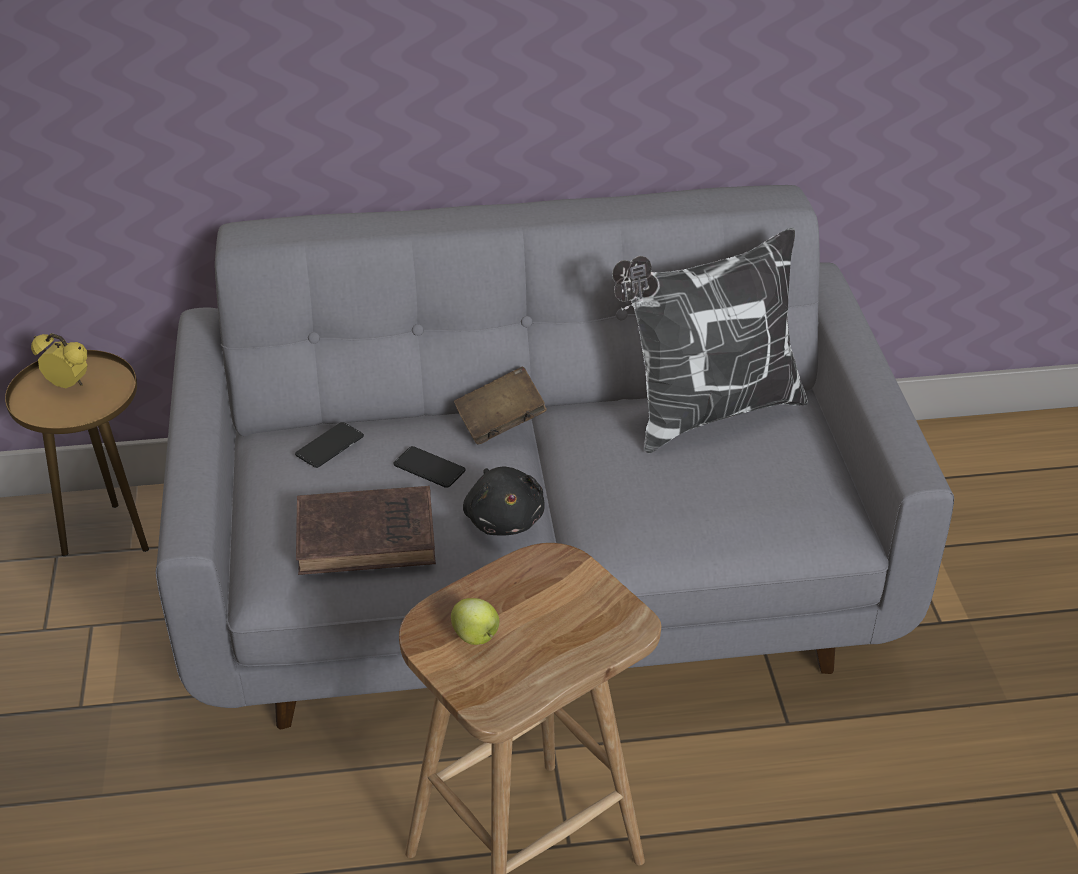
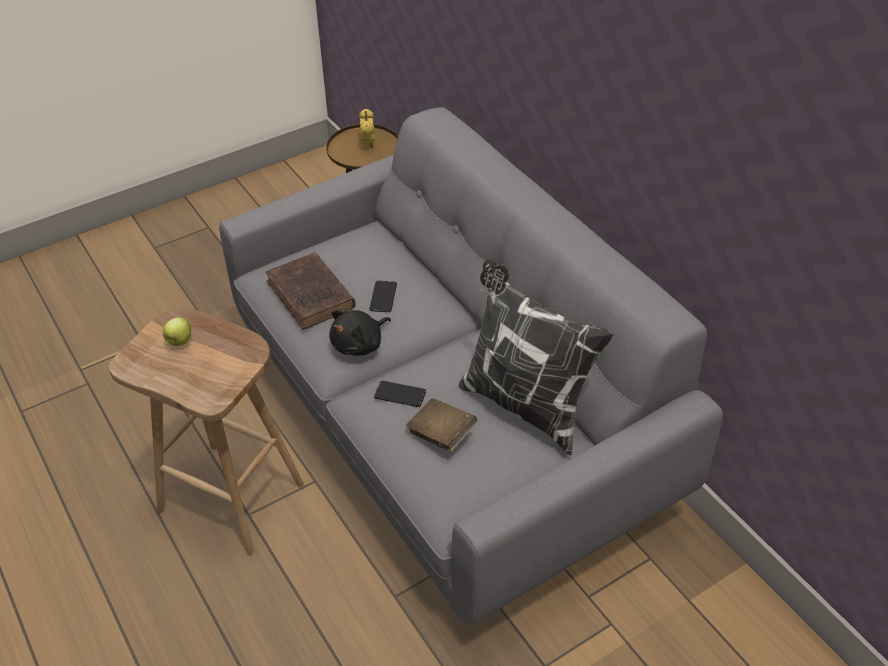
camera: 65 degrees right, 5 degrees up
phone [295,422,364,468] -> phone moved to [374,381,426,407]
brown book [454,367,547,445] -> brown book moved to [406,398,477,452]

